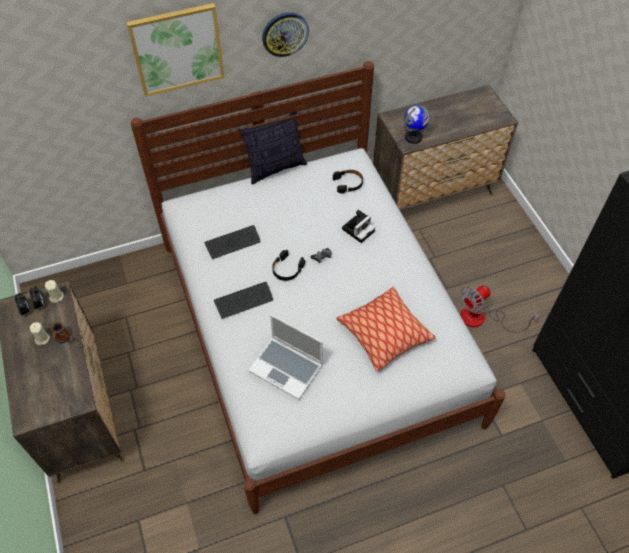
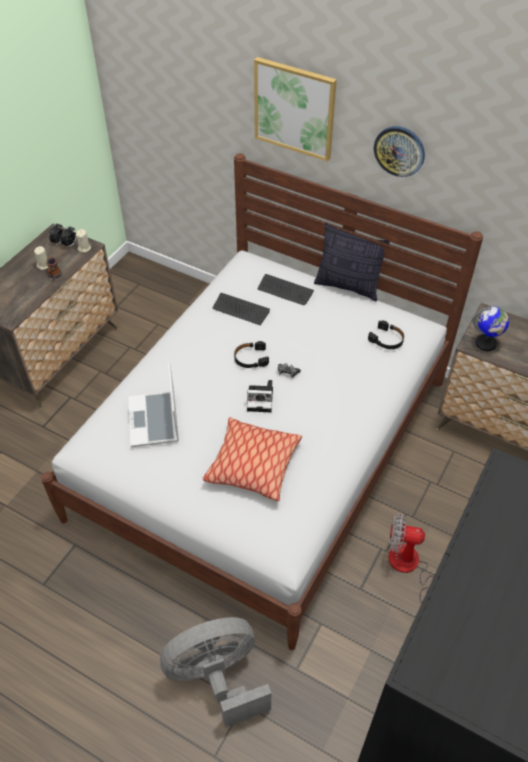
camera: 50 degrees right, 5 degrees down
keyboard [214,282,273,319] -> keyboard moved to [258,274,314,306]
camera [342,210,375,243] -> camera moved to [247,380,273,412]
none -> grey fan [160,617,271,728]

